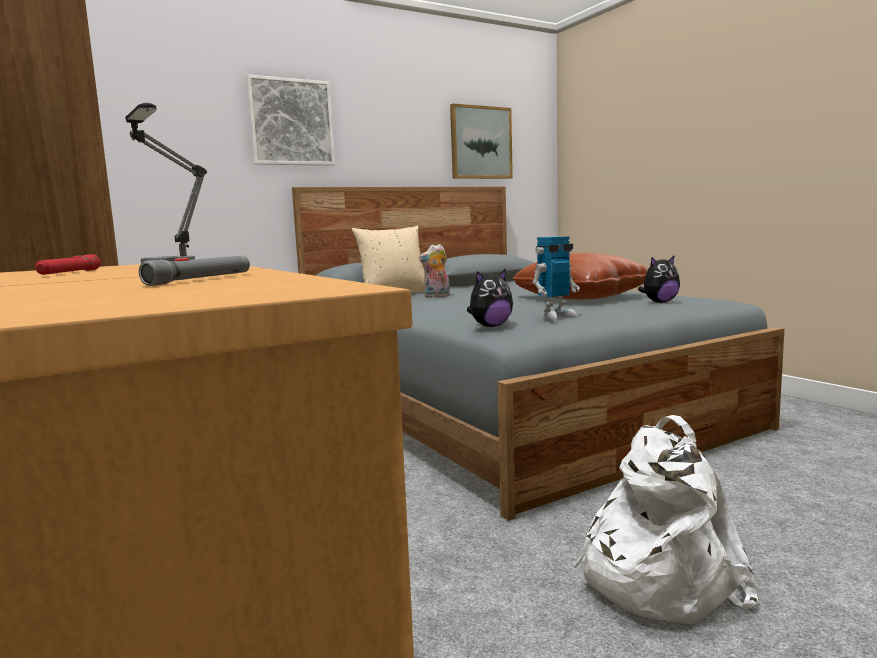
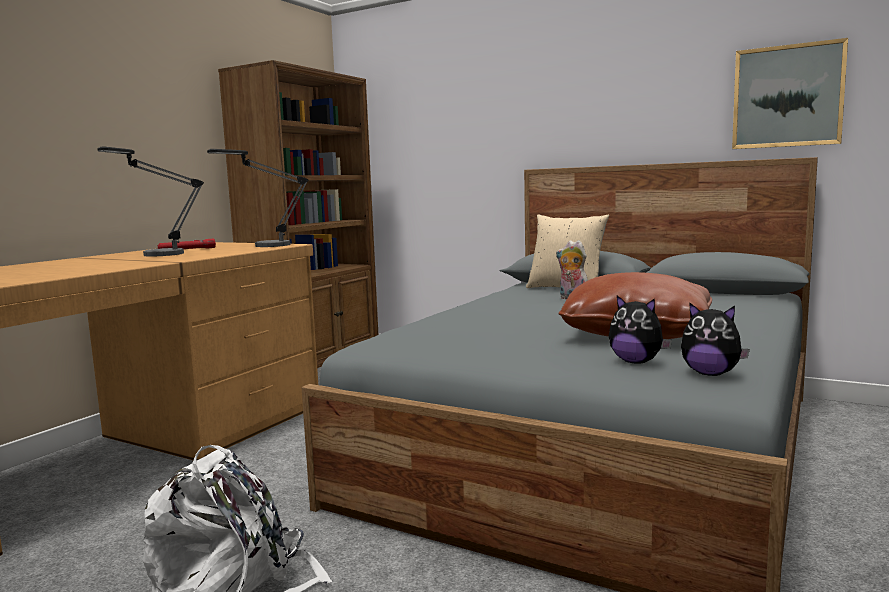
camera: 60 degrees right, 0 degrees up
grey flashlight [139,255,250,286] -> none
picture [246,74,335,166] -> none
plush toy [467,269,513,327] -> plush toy moved to [681,303,750,376]
toy robot [533,236,580,319] -> none
none -> table lamp [97,146,204,257]

